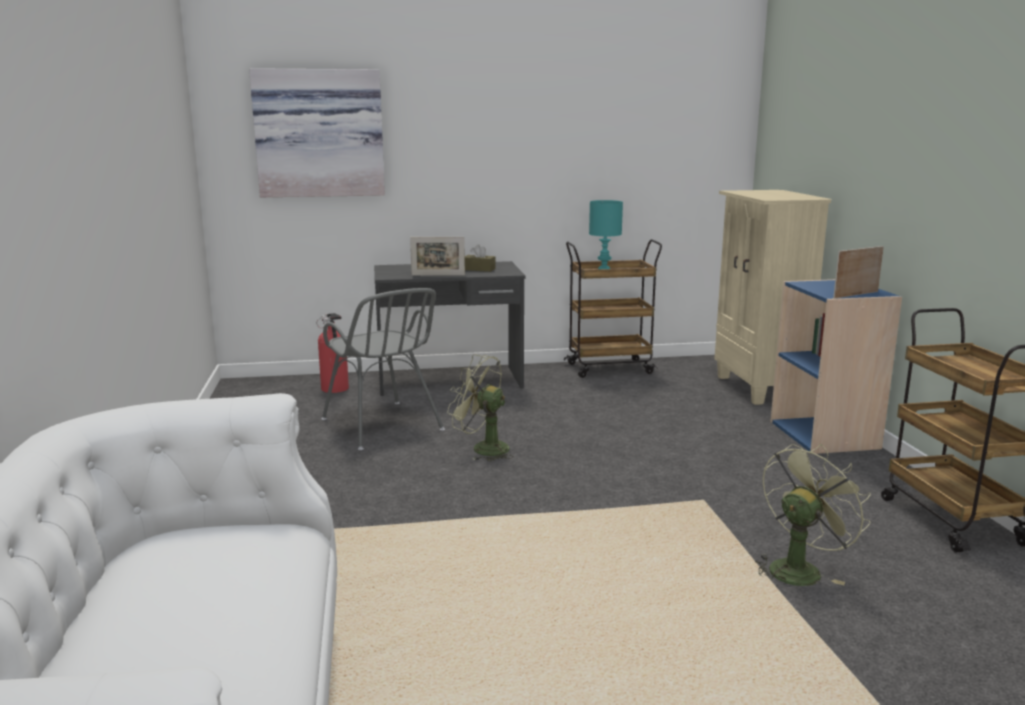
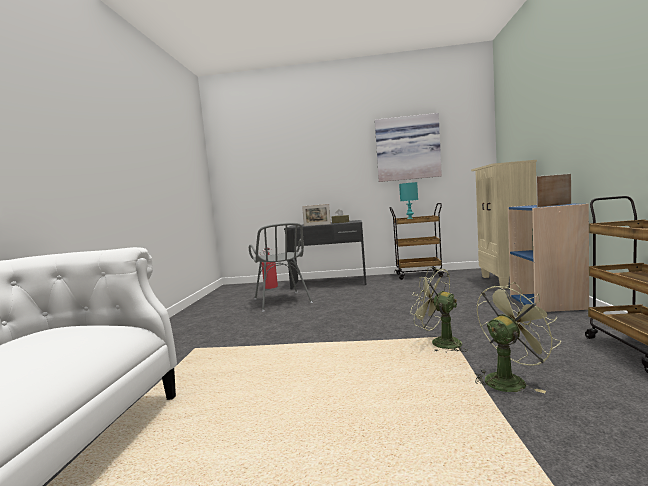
camera: 15 degrees right, 10 degrees down
picture [249,68,385,197] -> picture moved to [375,113,442,182]
green fan [447,354,514,462] -> green fan moved to [410,267,468,352]

